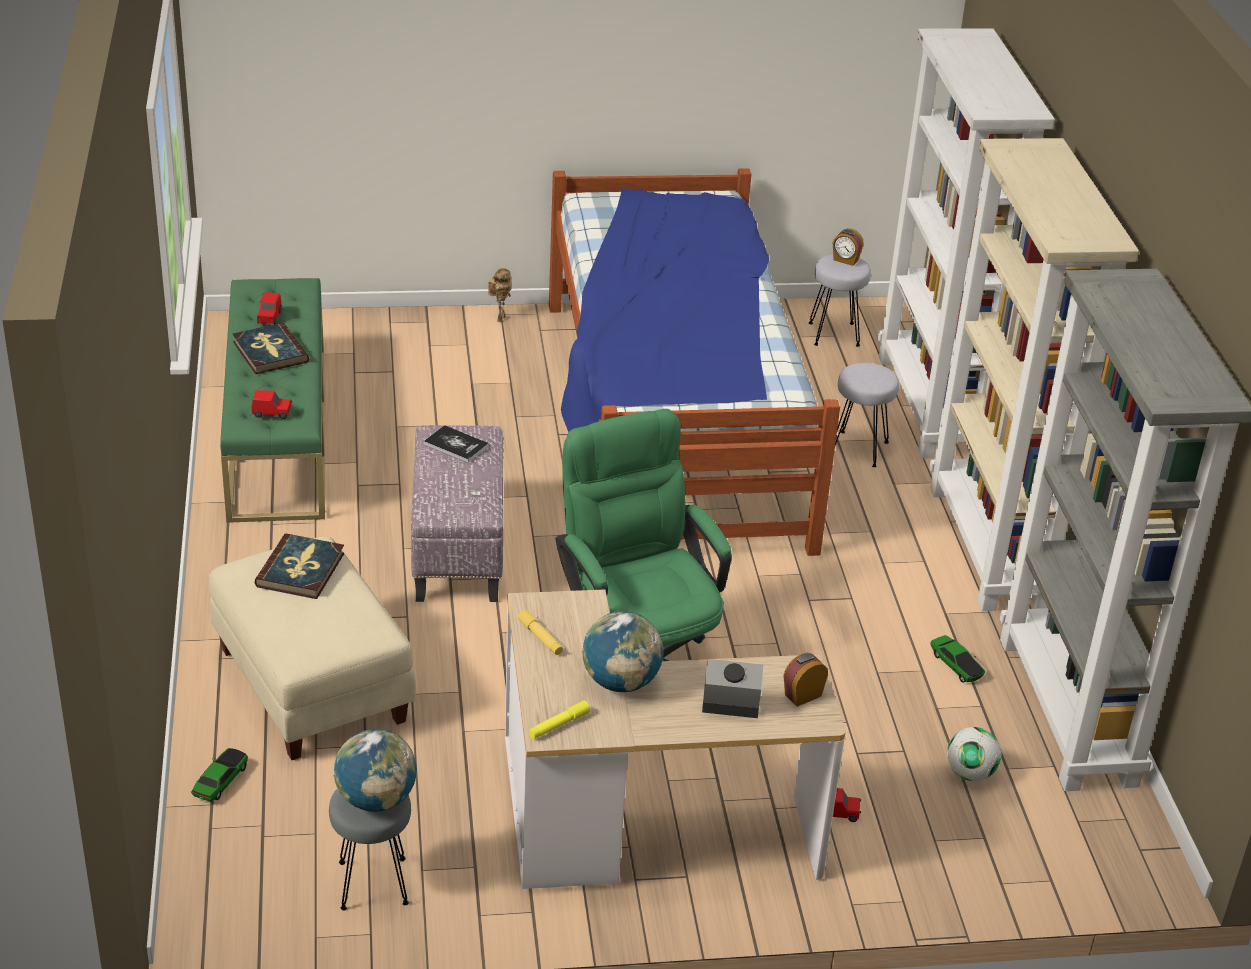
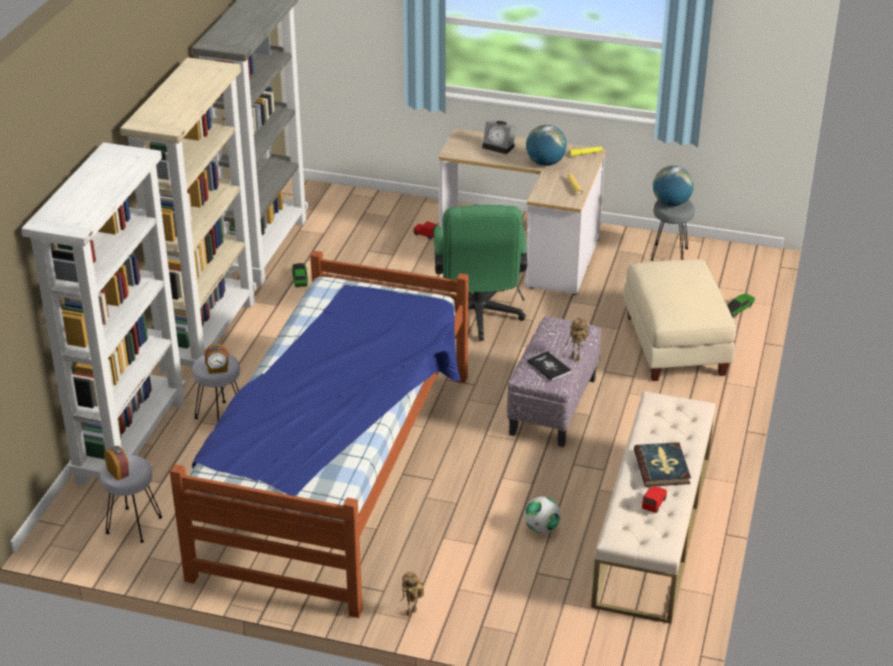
camera: 155 degrees left, 0 degrees up
green bench [220,278,325,523] -> beige bench [591,391,715,624]
red toy car [252,390,292,419] -> none
book [255,534,344,599] -> none
alarm clock [783,653,828,707] -> alarm clock moved to [204,344,229,374]
football [947,727,1001,781] -> football moved to [524,496,561,534]
none -> toy robot [566,318,589,361]

